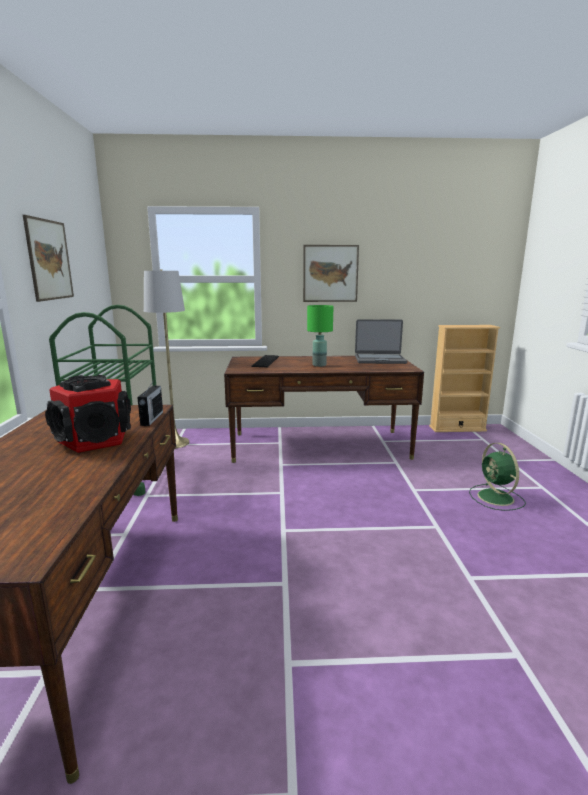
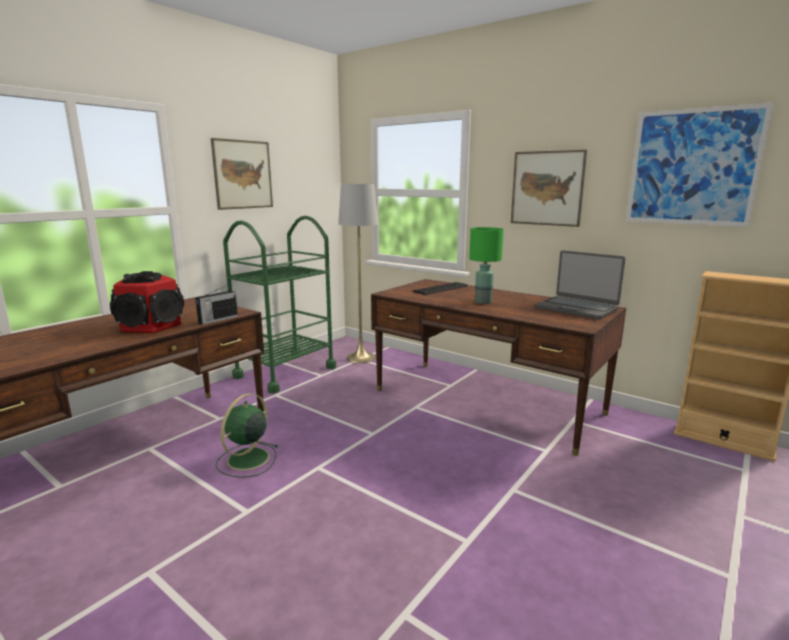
camera: 40 degrees right, 0 degrees up
green fan [469,443,526,511] -> green fan moved to [216,393,278,478]
none -> picture [626,102,773,227]

